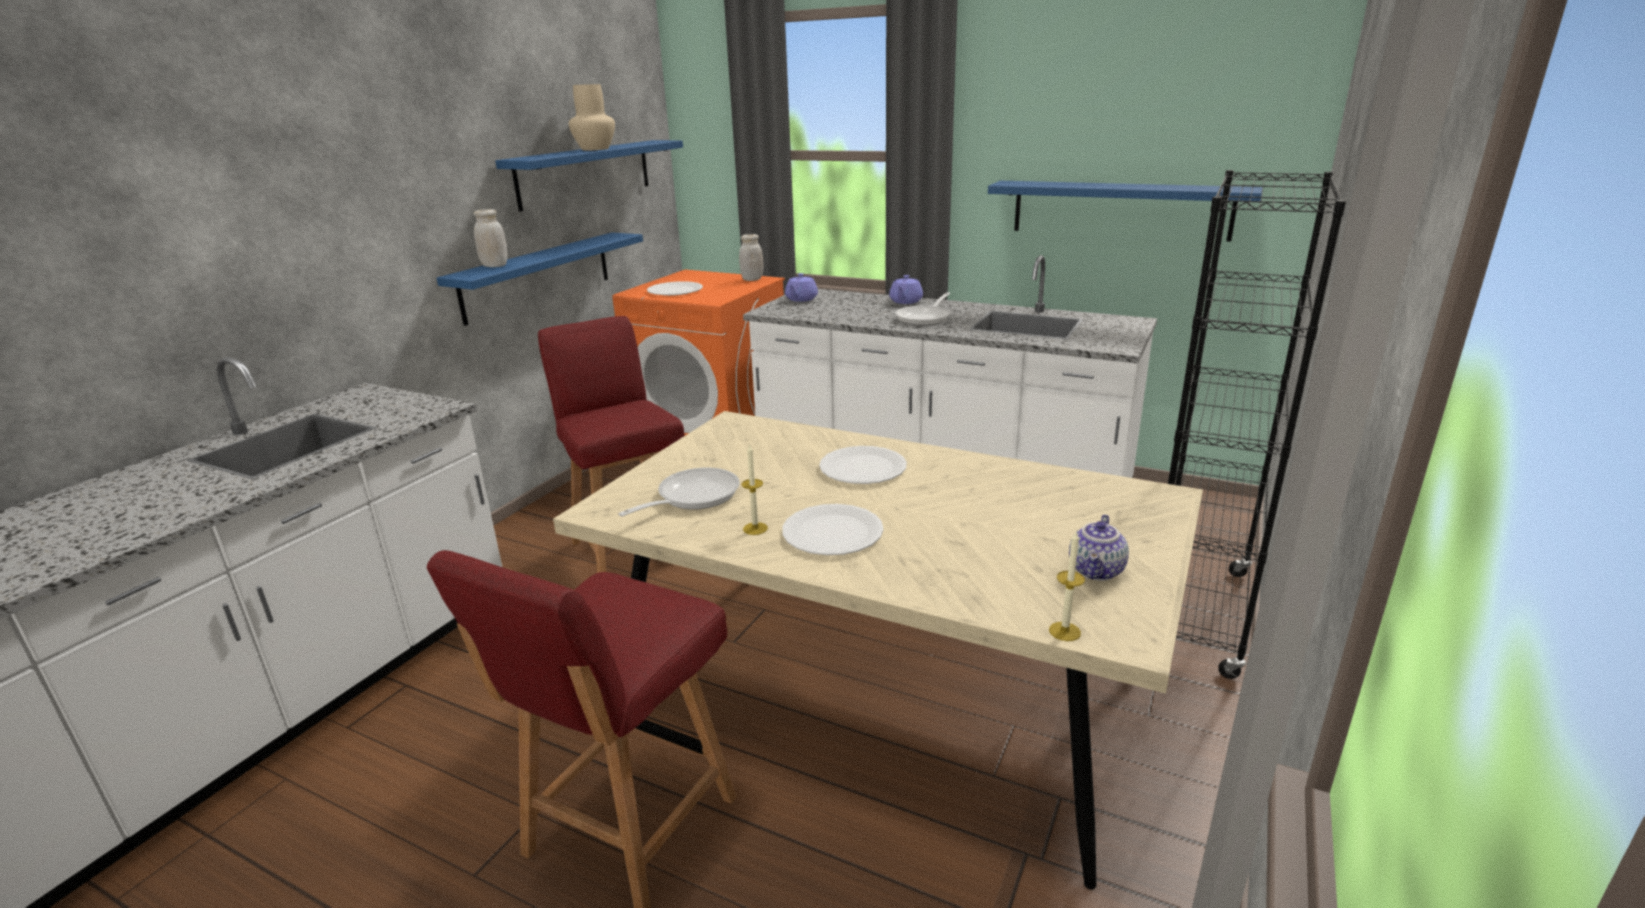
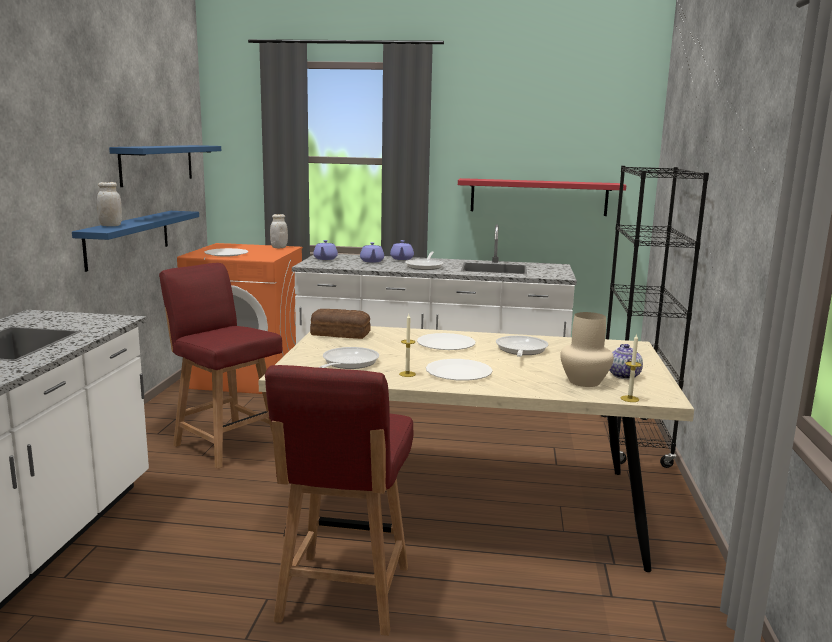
camera: 20 degrees left, 10 degrees down
beige vase [569,84,615,150] -> beige vase moved to [560,312,614,387]
blue shelf [988,181,1263,242] -> red shelf [458,178,626,216]
none -> bread [310,309,371,339]
none -> purple teapot [360,242,384,263]
none -> frying pan [496,336,548,357]

